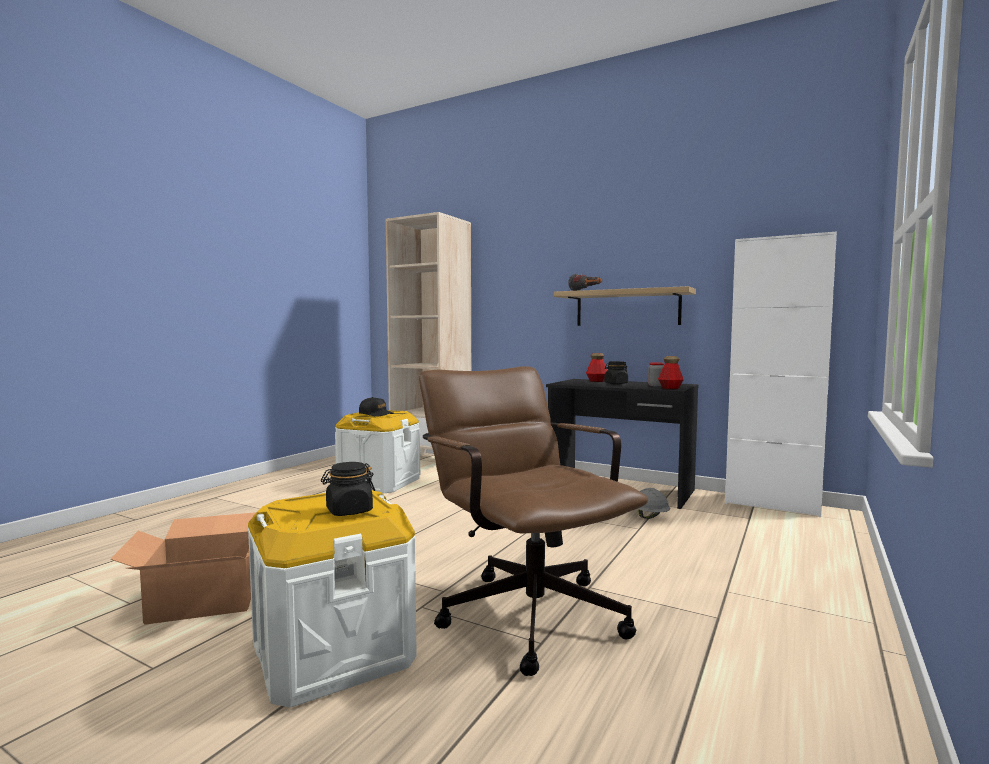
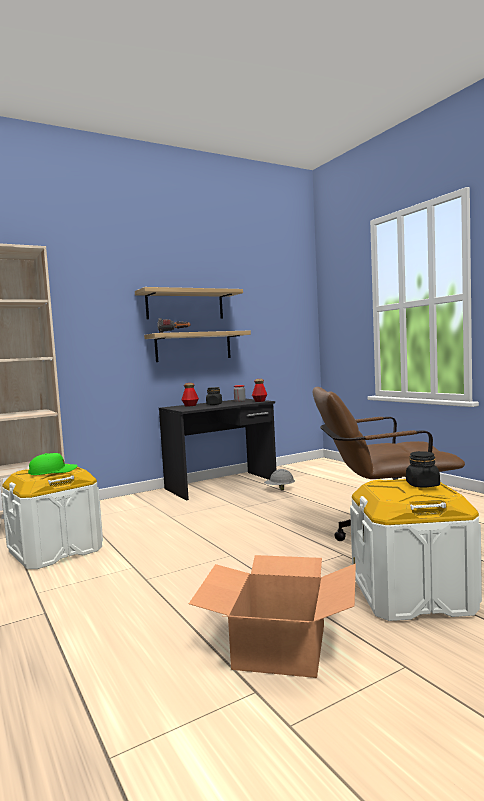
camera: 60 degrees left, 0 degrees up
black cap [359,397,394,417] -> green cap [28,453,77,475]
white cabinet [725,231,837,517] -> none
none -> shelf [135,287,243,319]

